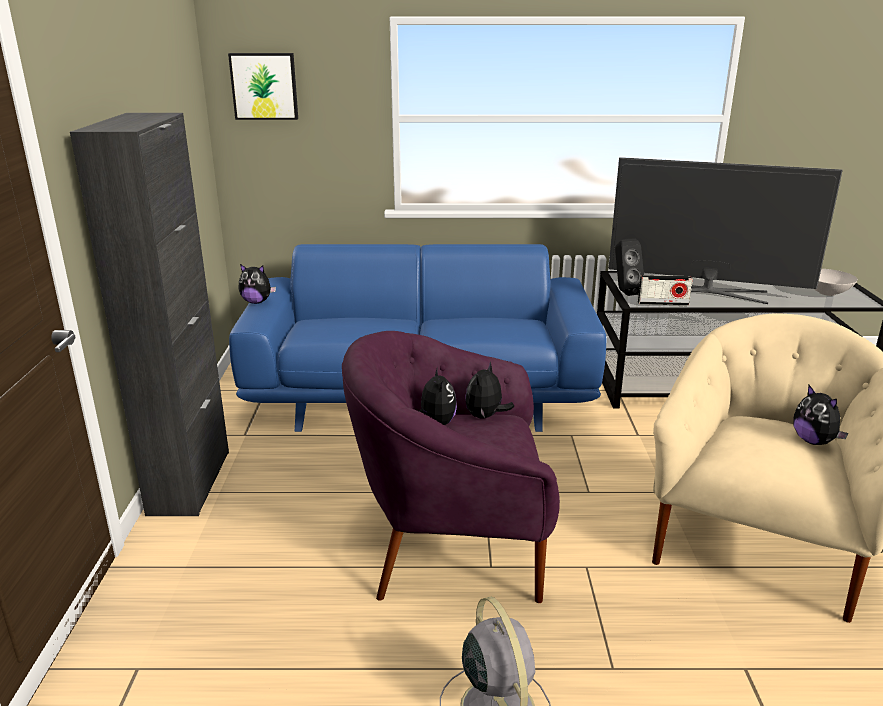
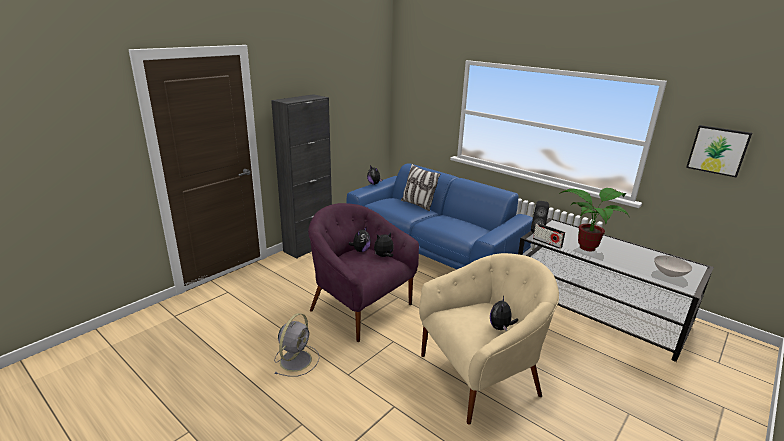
camera: 40 degrees right, 0 degrees up
picture [228,53,298,120] -> picture moved to [686,125,752,178]
television [609,157,843,304] -> potted plant [559,188,629,251]
none -> pillow [401,164,440,211]

